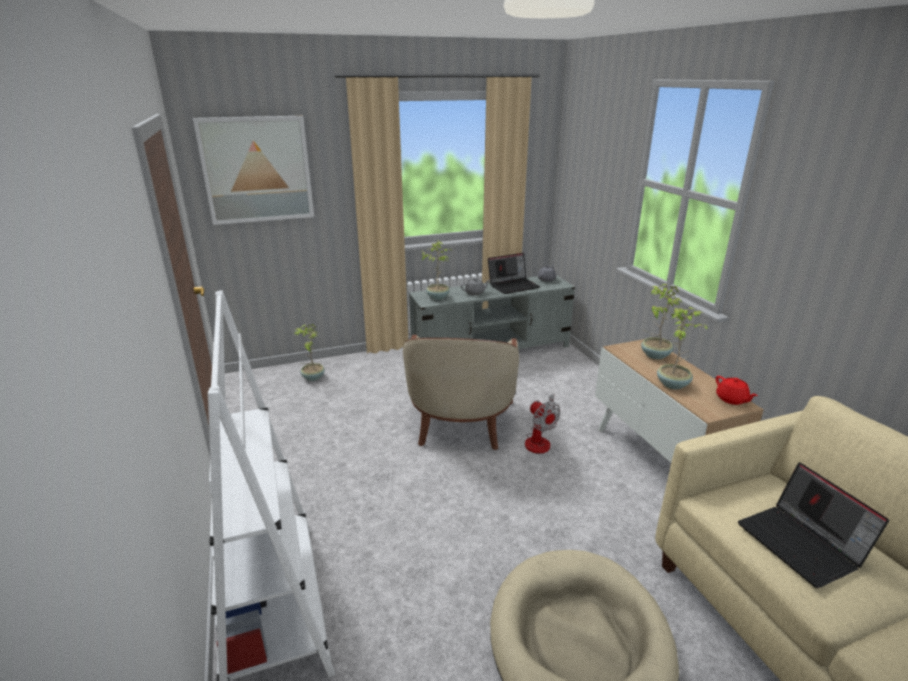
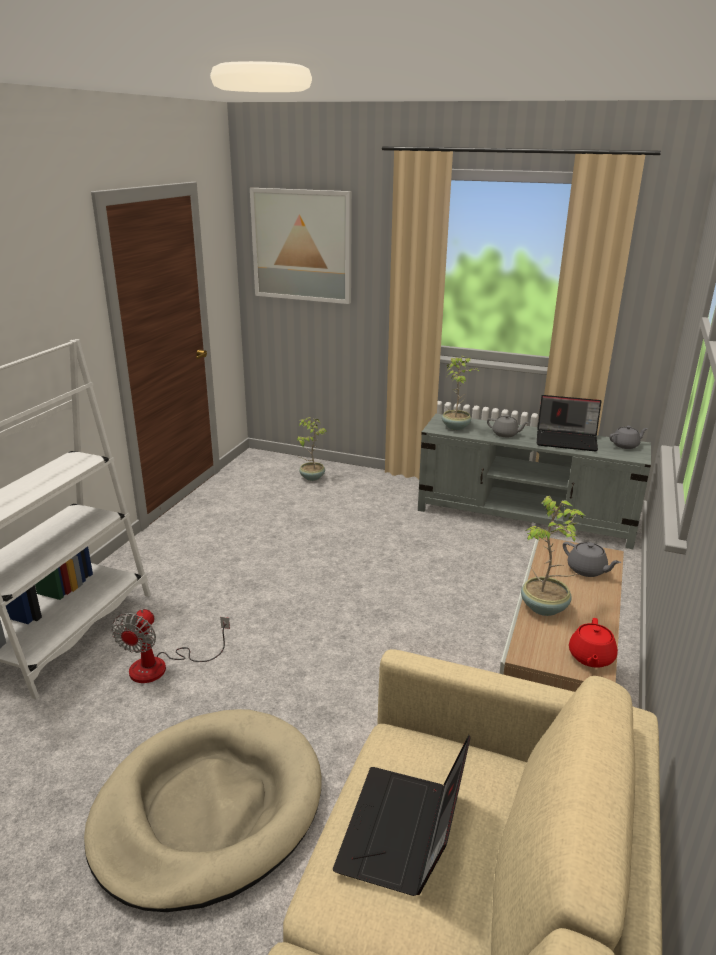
camera: 40 degrees right, 0 degrees up
beige armchair [403,335,519,450] -> none
fan [525,394,561,454] -> fan moved to [111,608,230,683]
potted plant [641,284,683,359] -> grey teapot [563,542,621,577]

